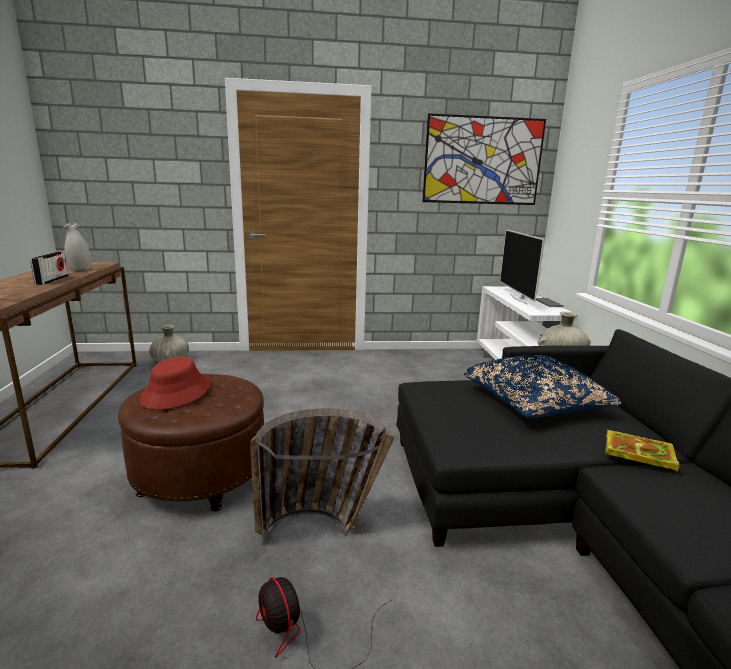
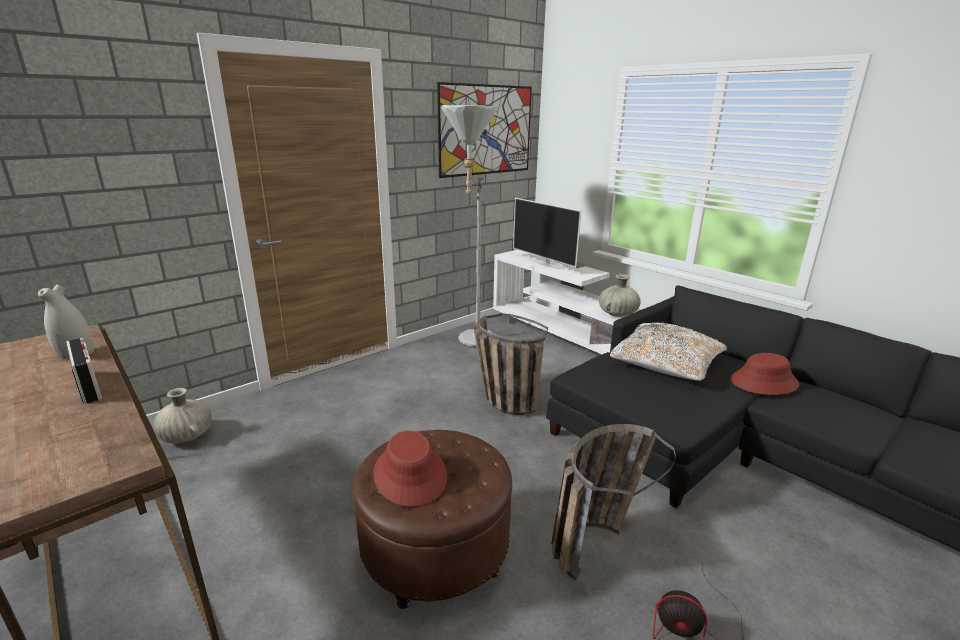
camera: 35 degrees left, 5 degrees up
blue pillow [464,355,622,418] -> white pillow [610,322,727,381]
book [605,430,679,472] -> red hat [730,353,799,395]
none -> grey floor lamp [441,105,498,347]
none -> basket [474,314,548,415]

